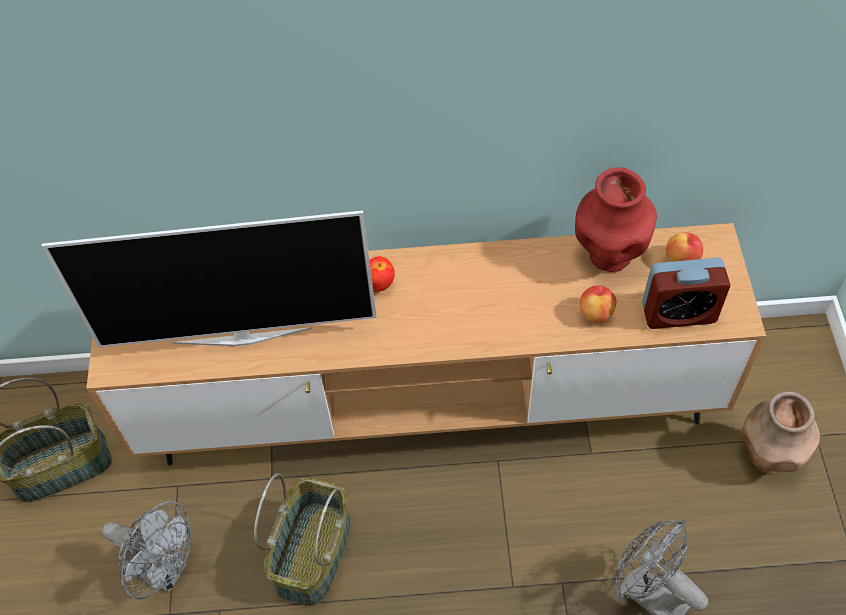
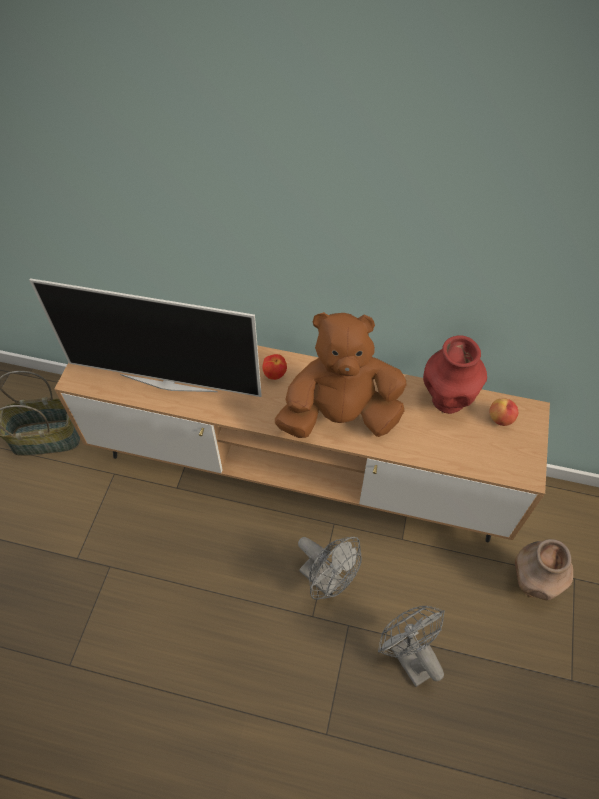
camera: 15 degrees right, 0 degrees up
grey fan [102,501,192,599] -> grey fan moved to [298,537,362,600]
basket [254,473,350,606] -> none
apple [580,285,616,323] -> none
alarm clock [642,258,730,329] -> none
none -> brown plush toy [275,312,406,438]

